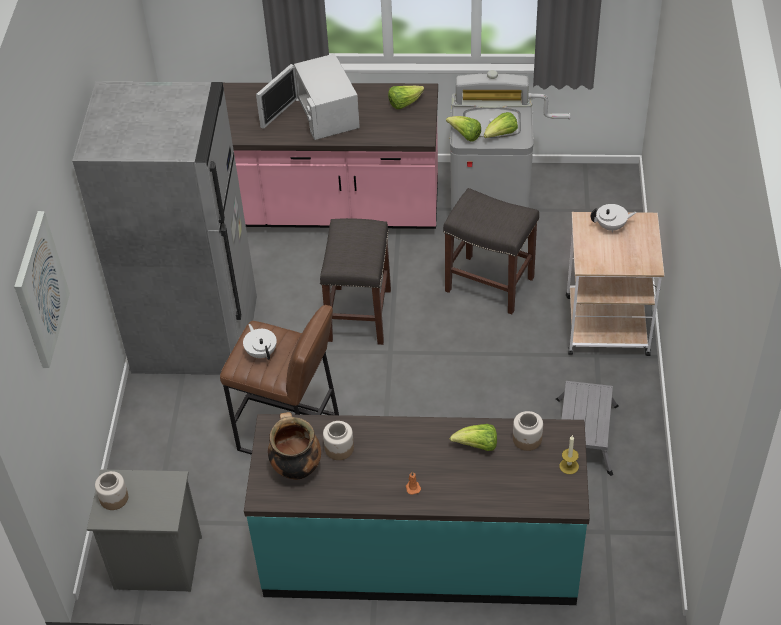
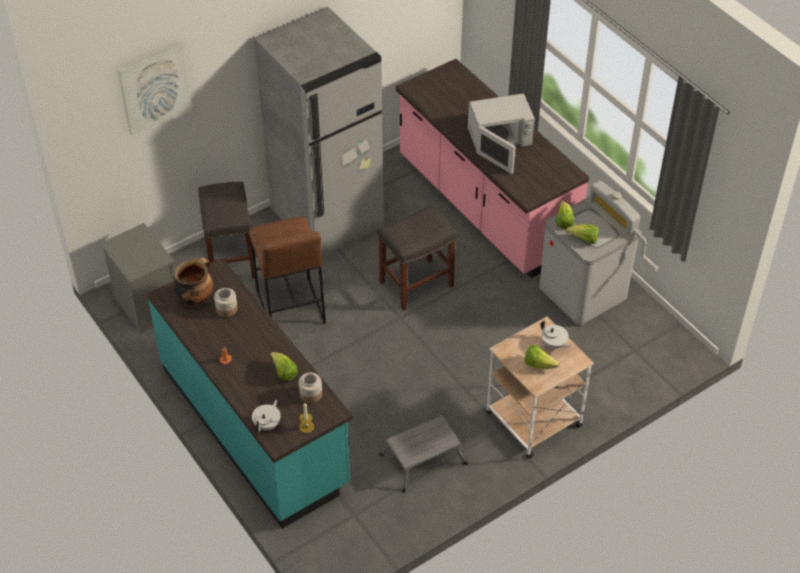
camera: 50 degrees right, 0 degrees up
jar [95,471,128,510] -> none
white teapot [243,324,277,360] -> white teapot moved to [252,399,281,432]
white microwave [256,54,360,140] -> white microwave turned 135 degrees counterclockwise [468,93,535,174]
lettuce [388,85,424,109] -> lettuce moved to [525,345,560,369]
grey stool [443,188,539,314] -> grey stool moved to [198,181,255,279]

